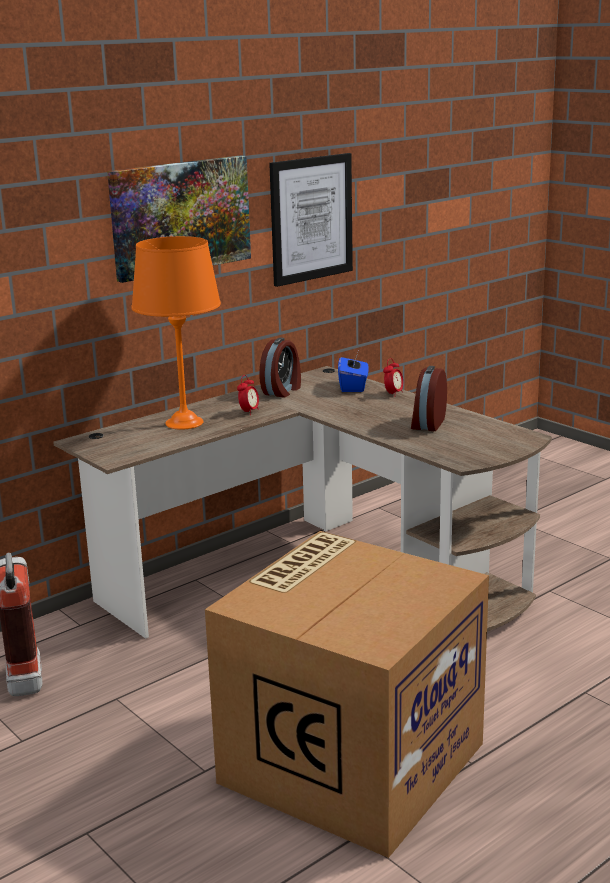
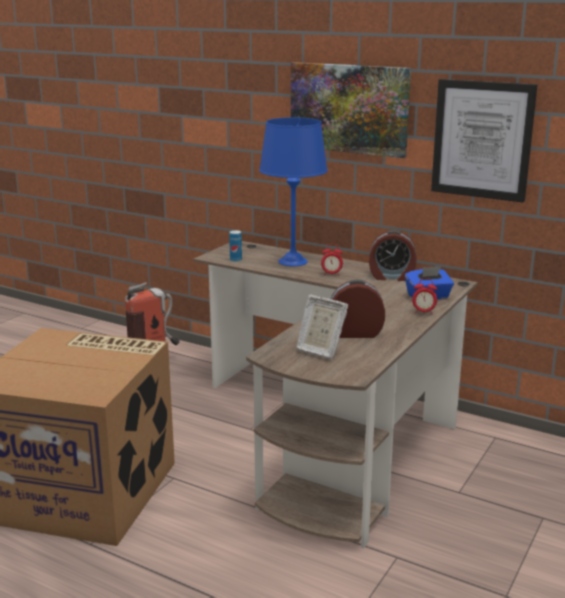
camera: 70 degrees right, 0 degrees up
orange table lamp [131,236,221,430] -> blue table lamp [259,118,328,266]
none -> can [229,230,242,262]
none -> picture frame [296,295,348,360]

